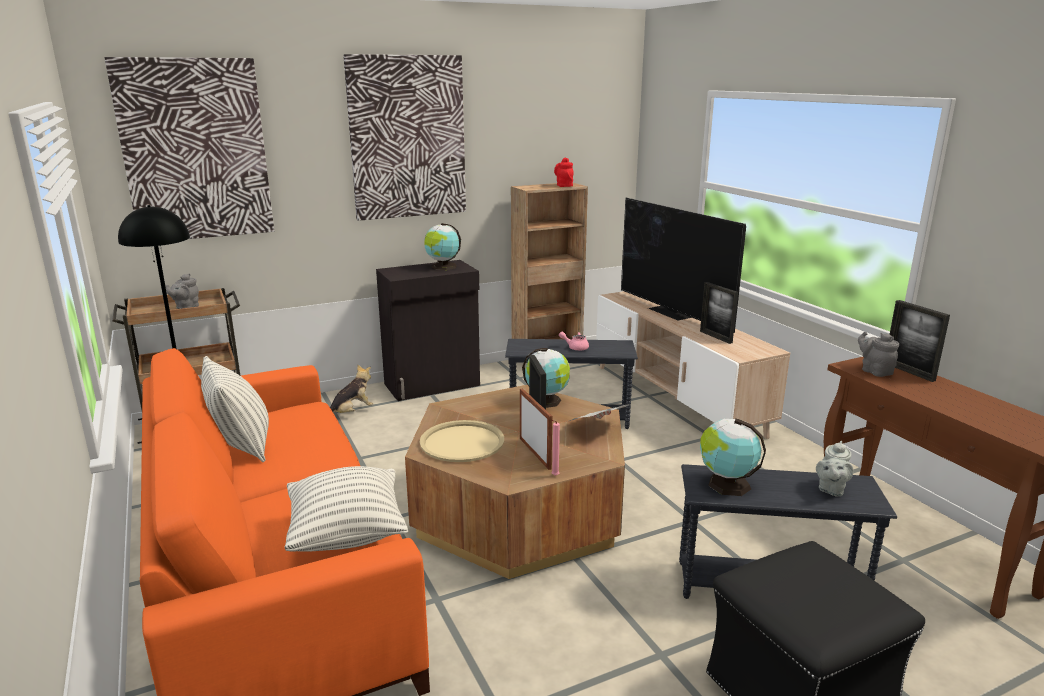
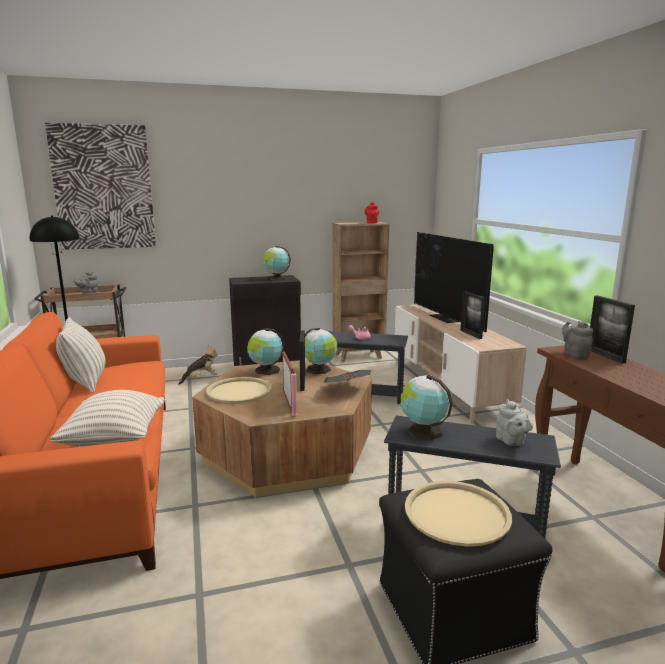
camera: 10 degrees right, 5 degrees down
picture [343,54,466,221] -> none
grey teapot [816,441,854,496] -> grey teapot turned 60 degrees counterclockwise [496,399,533,446]
none -> globe [247,328,285,375]
none -> beige tray [405,481,512,547]

